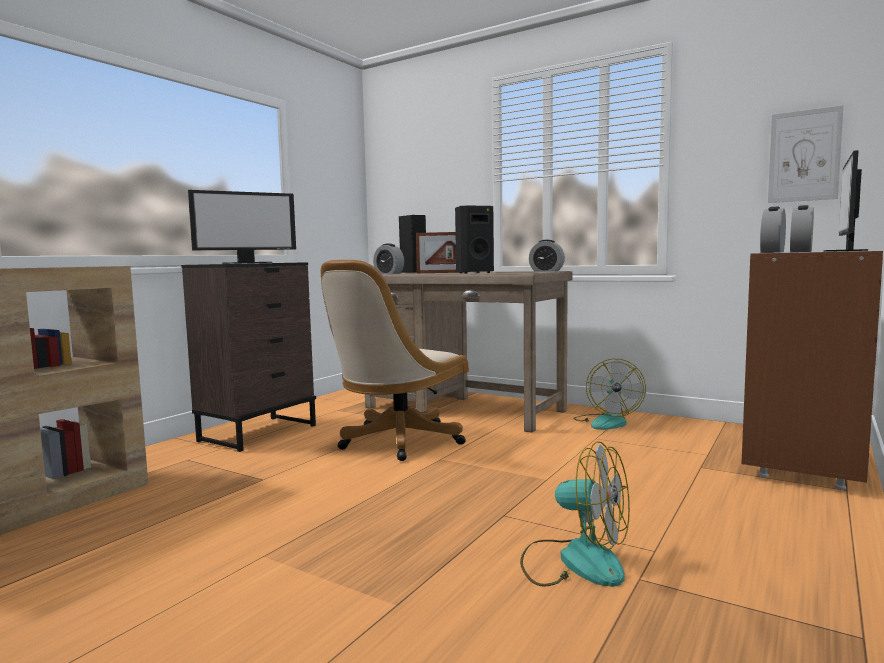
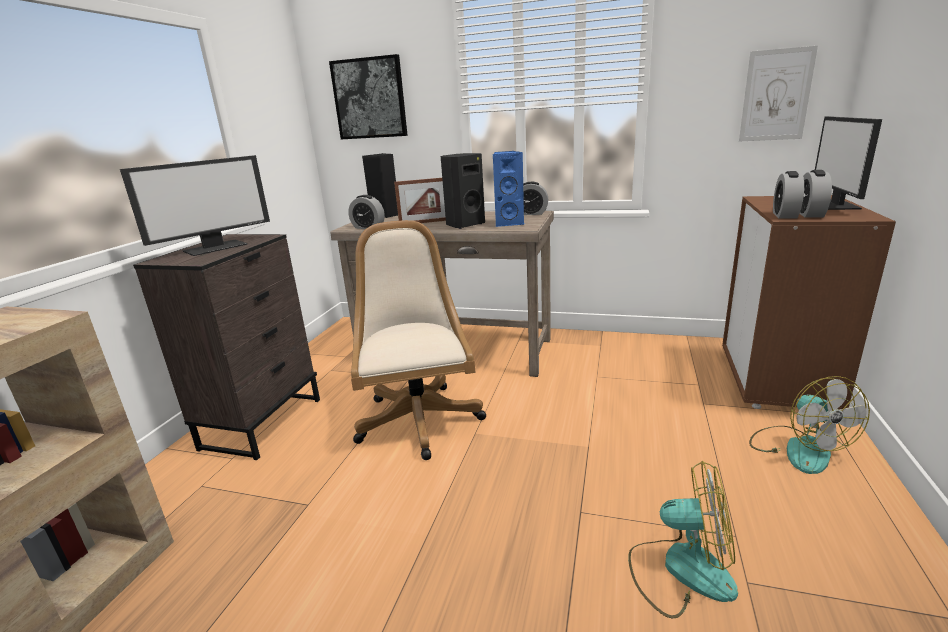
camera: 15 degrees left, 15 degrees up
office chair [321,260,469,461] -> office chair turned 150 degrees clockwise [351,220,486,460]
fan [573,359,646,430] -> fan moved to [749,376,870,474]
none -> picture [329,54,408,139]
none -> blue speaker [493,151,524,227]

